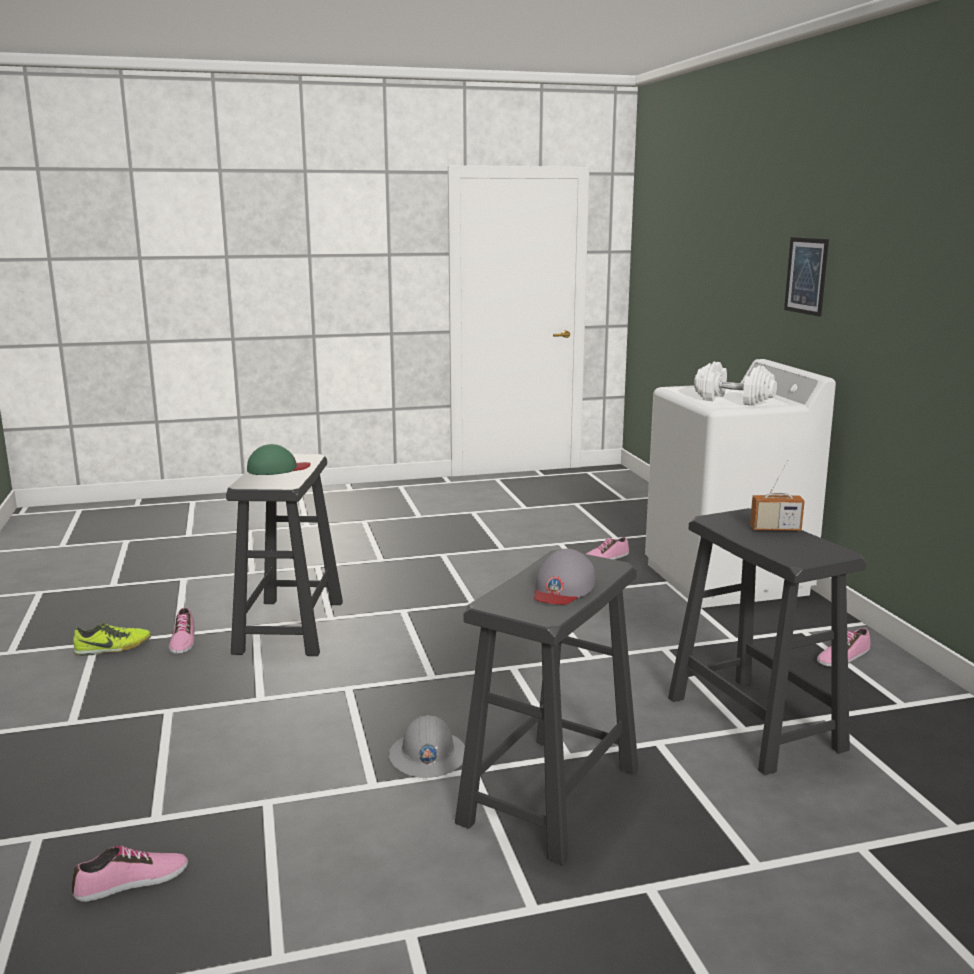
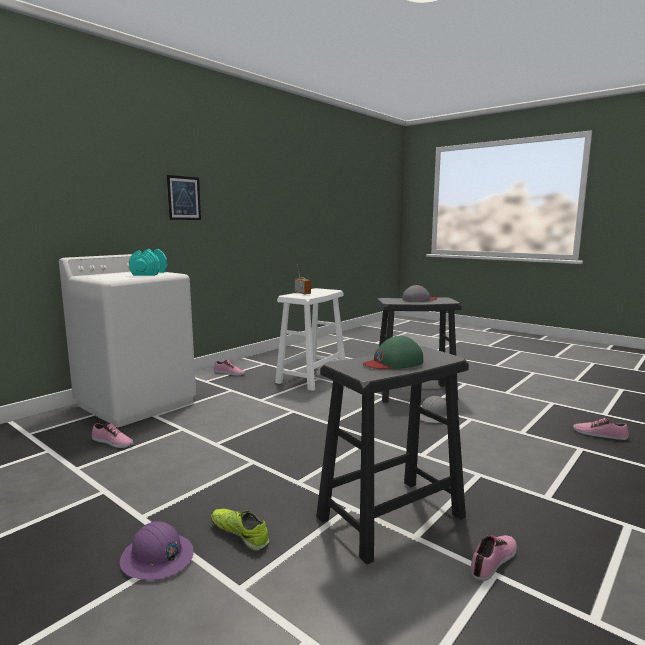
camera: 125 degrees left, 5 degrees down
shoe [73,623,151,656] -> shoe moved to [211,509,269,551]
green cap [247,444,311,475] -> green cap turned 60 degrees counterclockwise [363,336,423,369]
black stool [668,508,866,775] -> white stool [275,288,345,391]
white dumbbell [694,362,777,406] -> turquoise dumbbell [129,249,167,276]
picture [784,237,829,317] -> picture moved to [167,175,201,220]
none -> purple hard hat [120,521,194,580]

